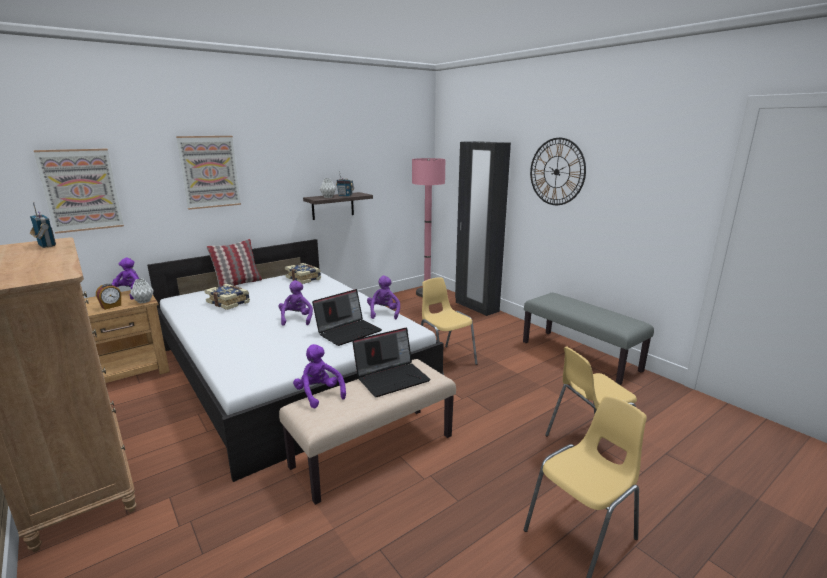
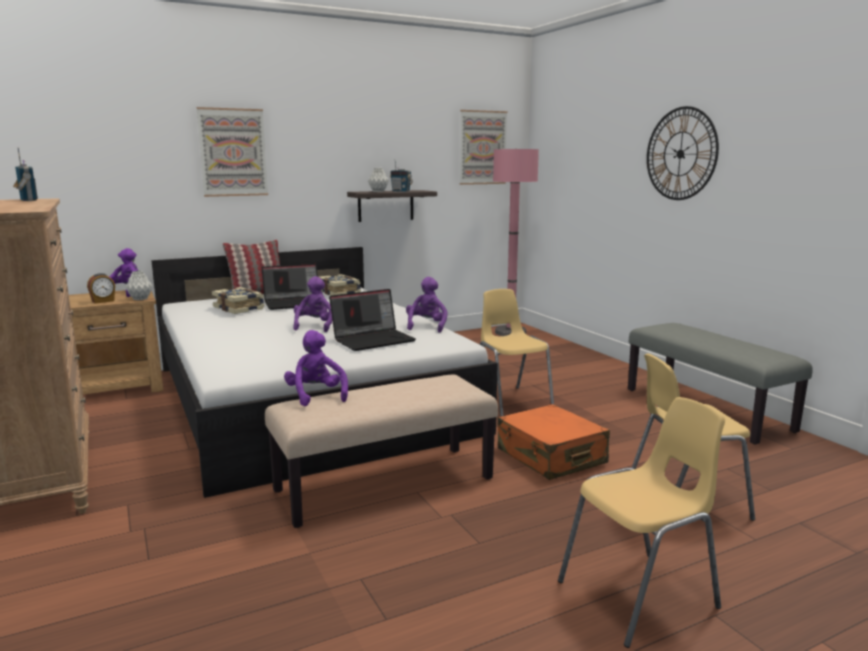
camera: 10 degrees right, 5 degrees down
picture [34,149,124,234] -> picture moved to [459,110,508,185]
laptop [352,327,431,397] -> laptop moved to [262,264,318,310]
black wardrobe [455,141,511,316] -> none
none -> orange suitcase [498,404,610,480]

